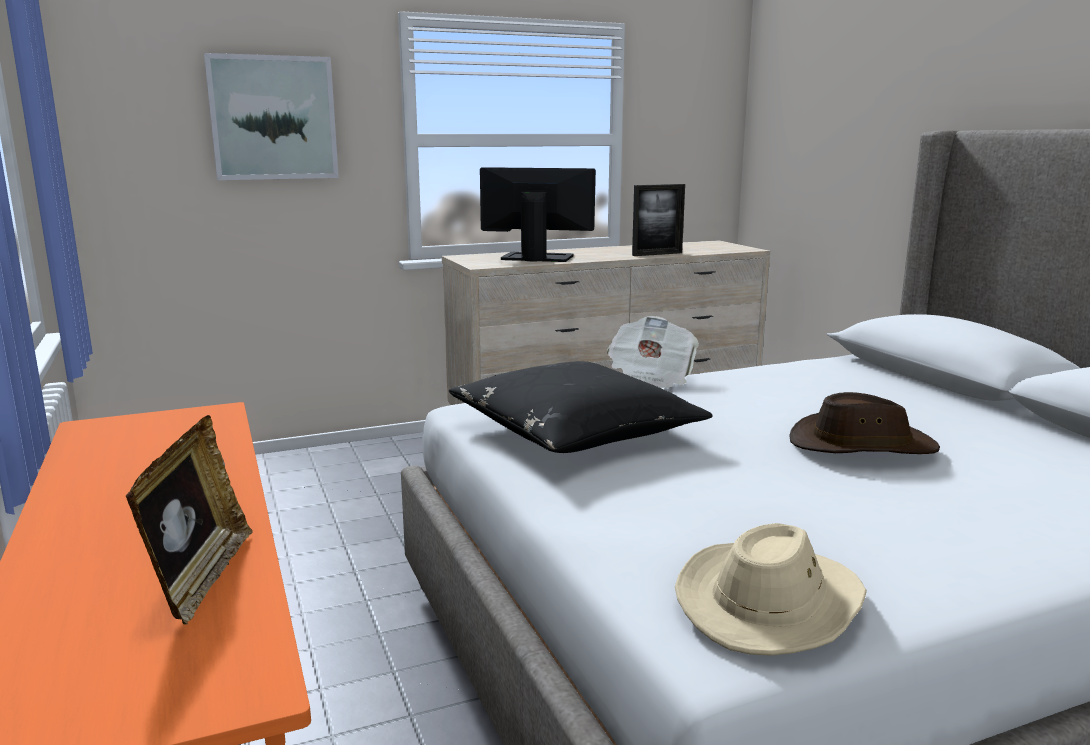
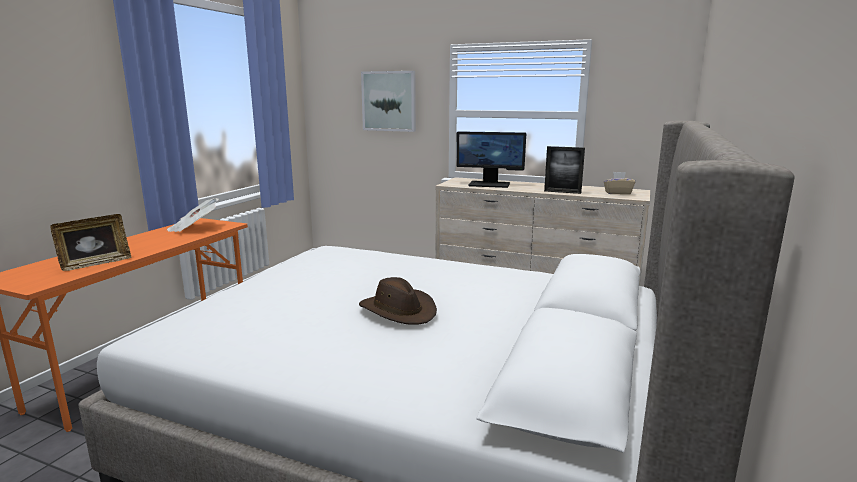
camera: 45 degrees right, 0 degrees up
black pillow [449,361,712,453] -> none
monitor [480,167,596,262] -> monitor turned 135 degrees clockwise [456,131,526,188]
newspaper [607,316,699,388] -> newspaper moved to [167,198,219,232]
beige hat [675,523,867,656] -> none
none -> beige tissue box [604,172,635,195]

